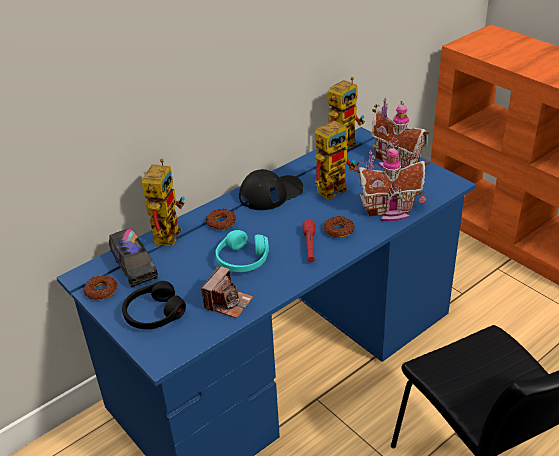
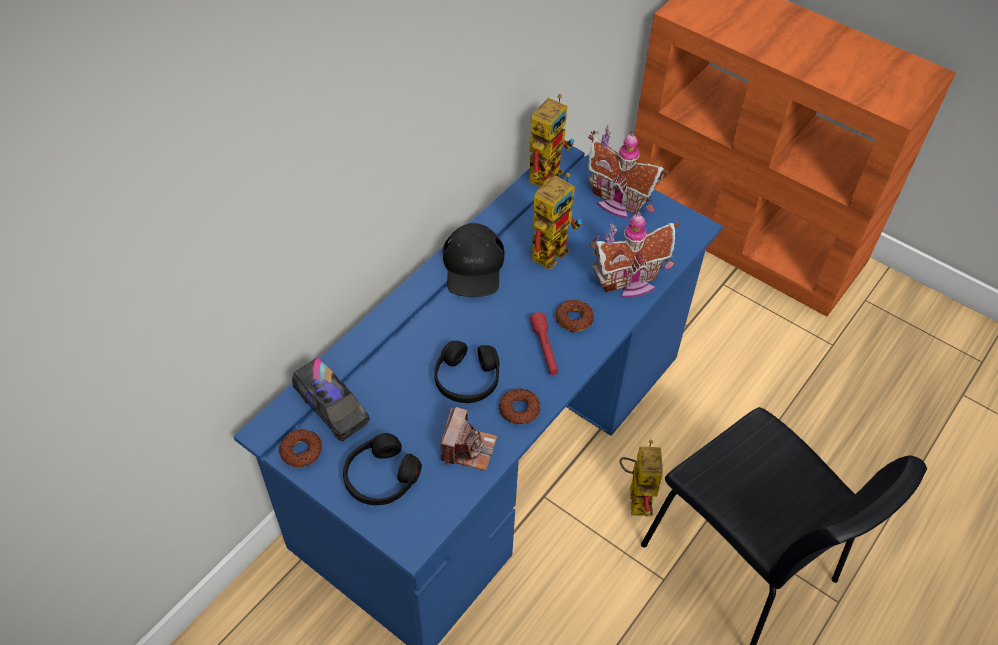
camera: 15 degrees left, 15 degrees up
toy robot [142,159,185,247] -> toy robot moved to [620,440,663,517]
donut [206,209,236,230] -> donut moved to [499,388,540,424]
turquoise headphones [216,230,269,272] -> black headphones [434,341,500,403]
black cap [239,169,303,210] -> black cap turned 135 degrees clockwise [443,223,505,297]

